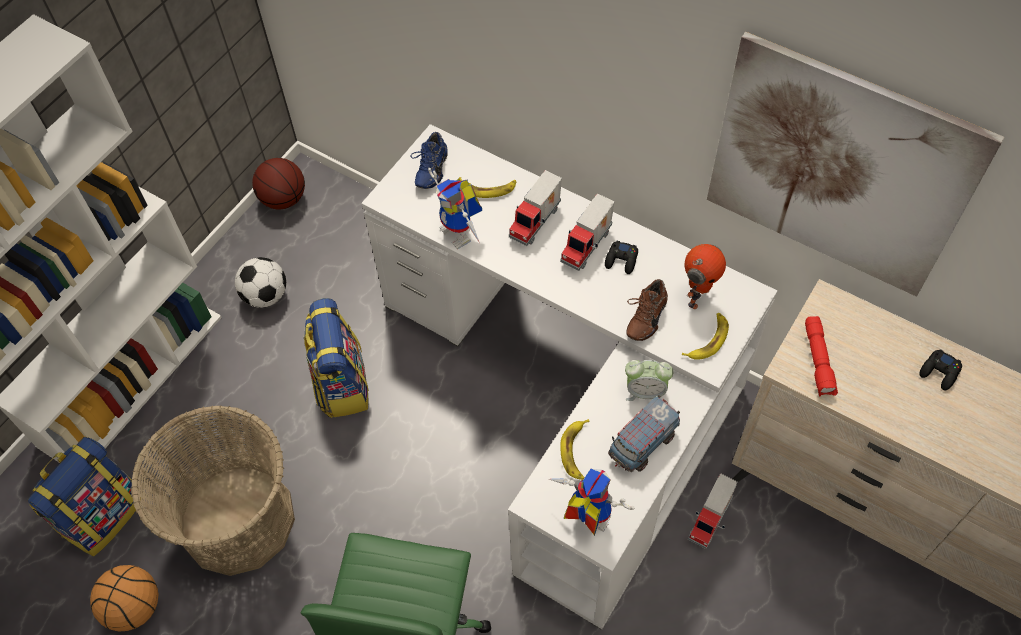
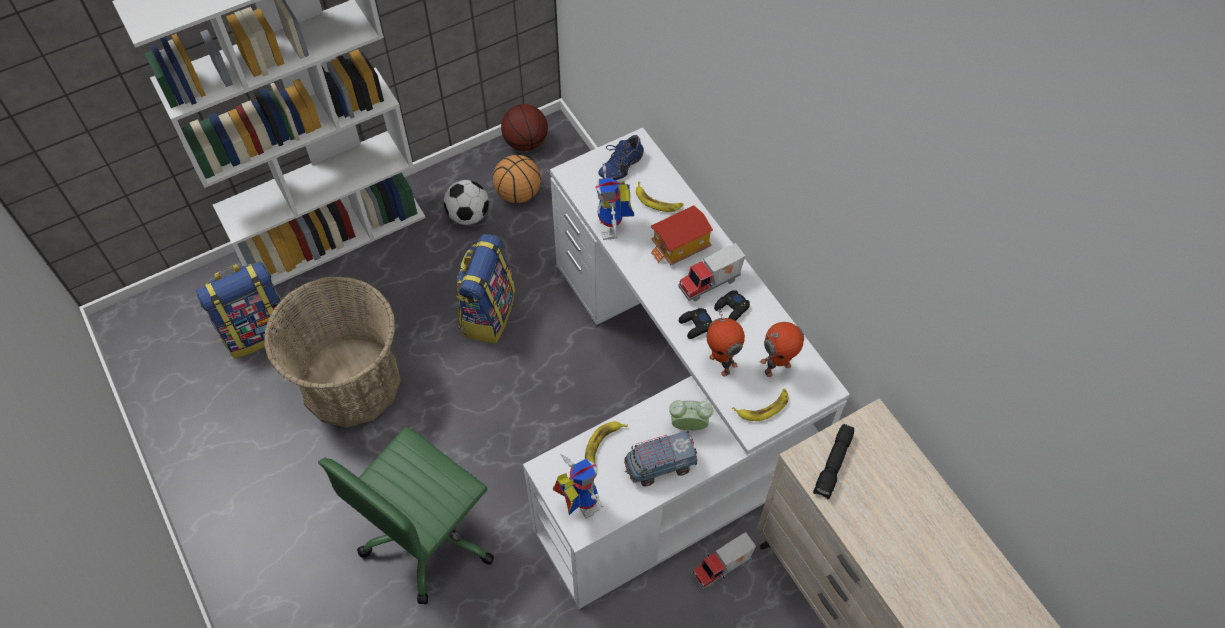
camera: 25 degrees right, 0 degrees up
basketball [90,565,159,631] -> basketball moved to [493,155,541,203]
toy truck [509,170,562,246] -> toy house [651,205,713,265]
alarm clock [625,360,673,402] -> alarm clock turned 150 degrees clockwise [669,400,713,431]
brown shoe [627,279,668,341] -> toy robot [707,308,745,376]
picture [707,32,1004,297] -> none
red flashlight [805,316,838,396] -> black flashlight [813,424,854,500]
black game controller [919,349,962,391] -> black game controller moved to [679,308,713,339]

